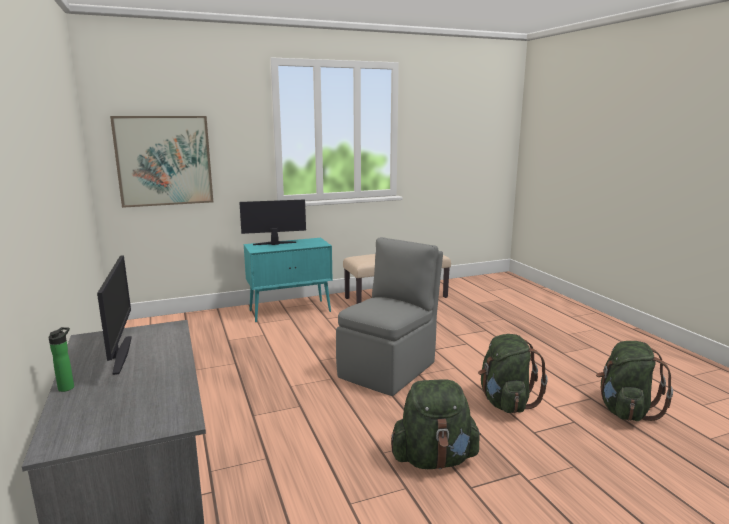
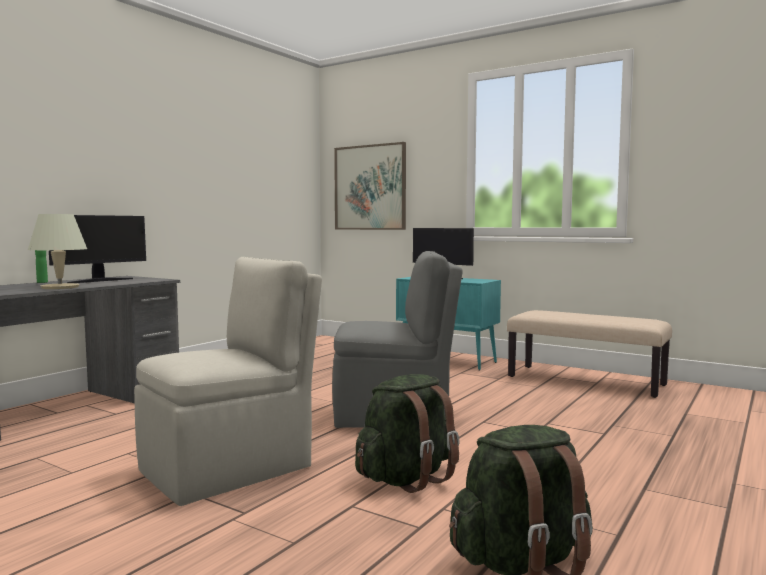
camera: 55 degrees right, 10 degrees down
green backpack [391,379,481,469] -> beige chair [134,257,322,506]
none -> beige table lamp [28,214,87,289]

